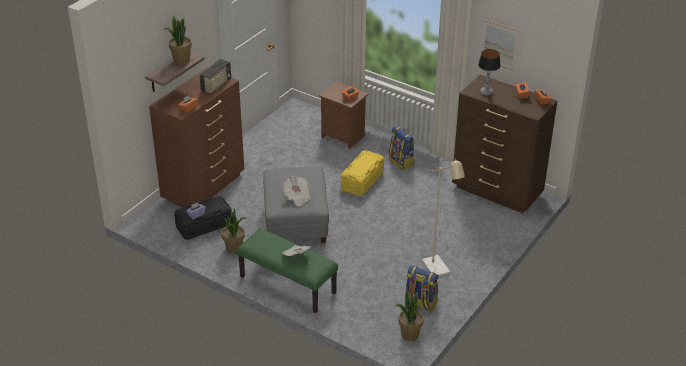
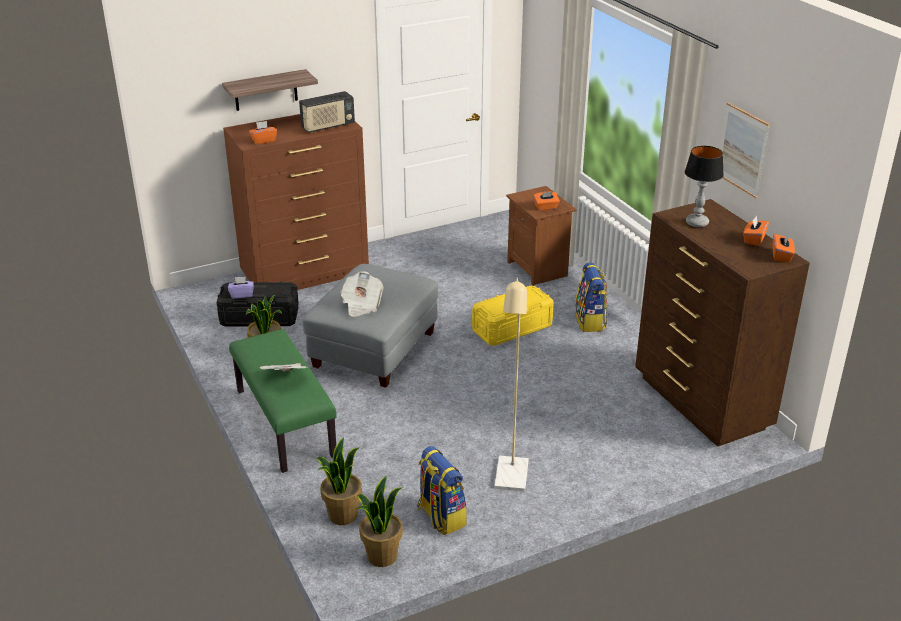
camera: 30 degrees right, 5 degrees down
potted plant [165,15,192,65] -> potted plant moved to [317,437,362,525]

